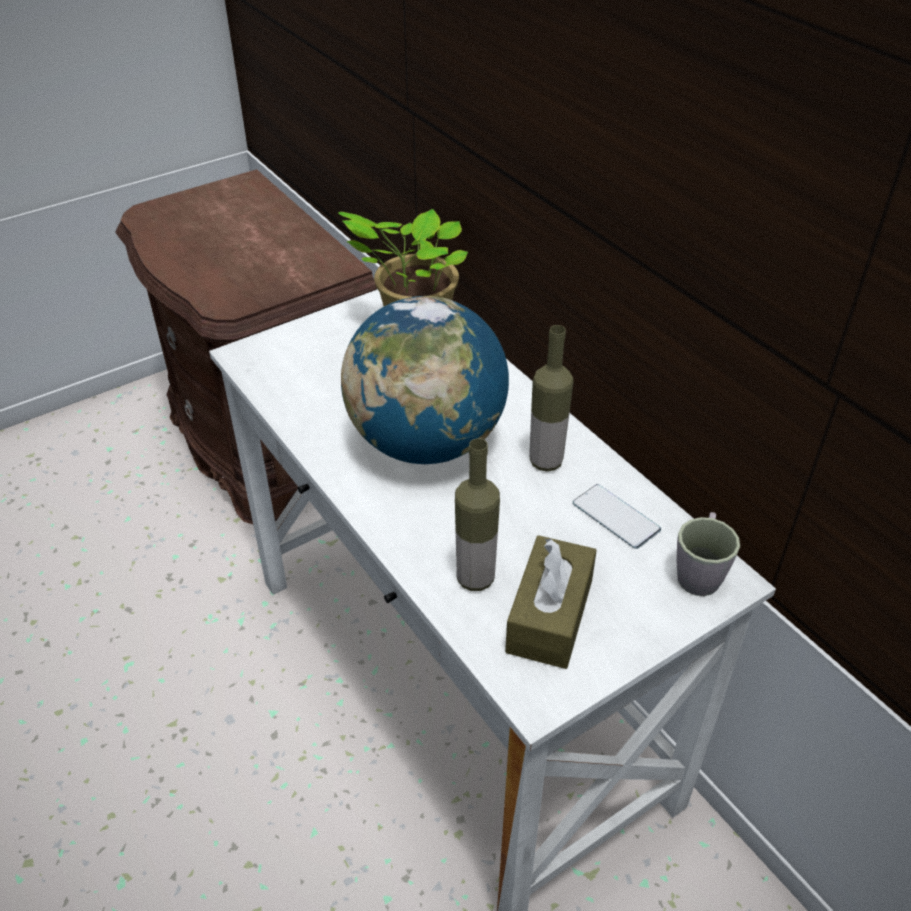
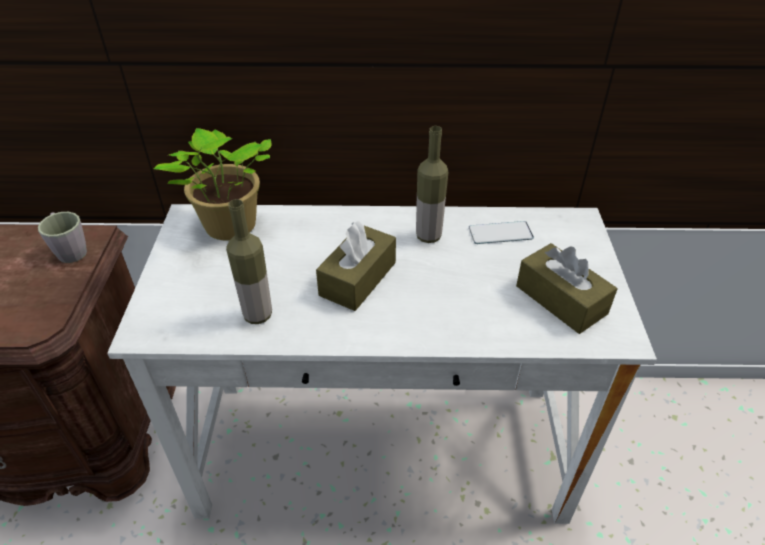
camera: 55 degrees left, 0 degrees up
globe [341,296,509,464] -> brown tissue box [316,221,396,311]
bottle [455,438,500,591] -> bottle moved to [226,199,272,324]
grey mug [676,512,740,596] -> grey mug moved to [38,212,87,263]

